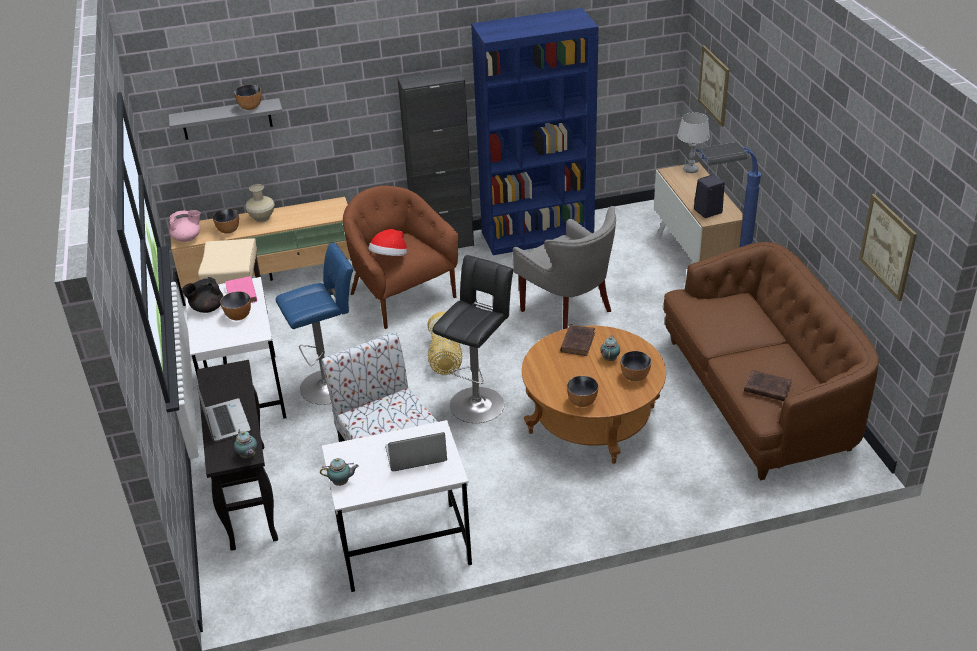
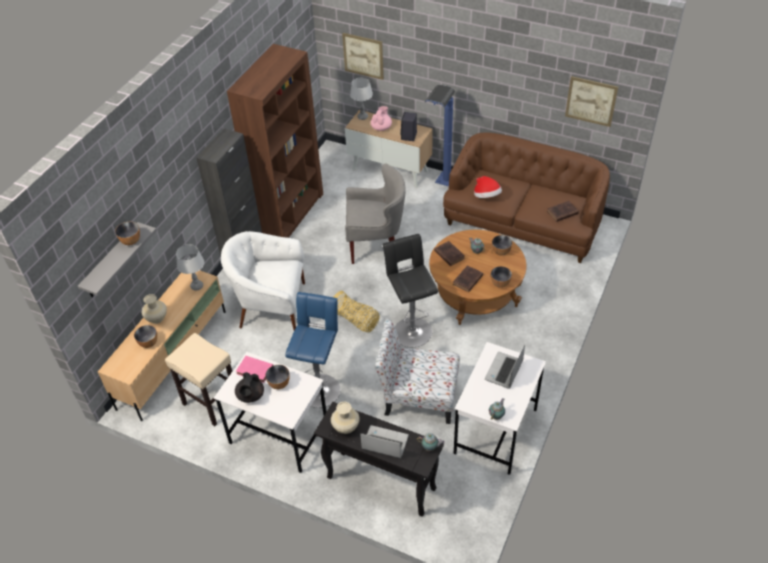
camera: 50 degrees left, 10 degrees up
pink teapot [169,210,200,242] -> pink teapot moved to [371,106,392,131]
brown armchair [343,186,459,329] -> white armchair [221,231,305,330]
hat [368,229,407,256] -> hat moved to [474,176,502,198]
blue bookcase [471,8,598,255] -> brown bookcase [227,44,323,238]
none -> grey table lamp [176,244,204,291]
none -> beige vase [331,402,360,434]
none -> brown book [453,266,483,292]

